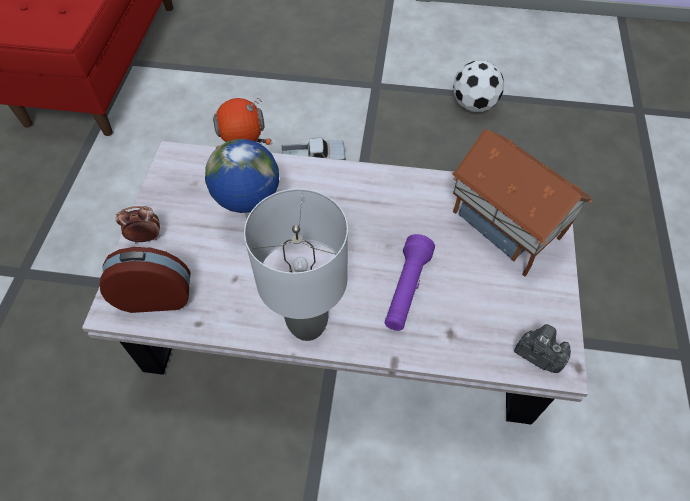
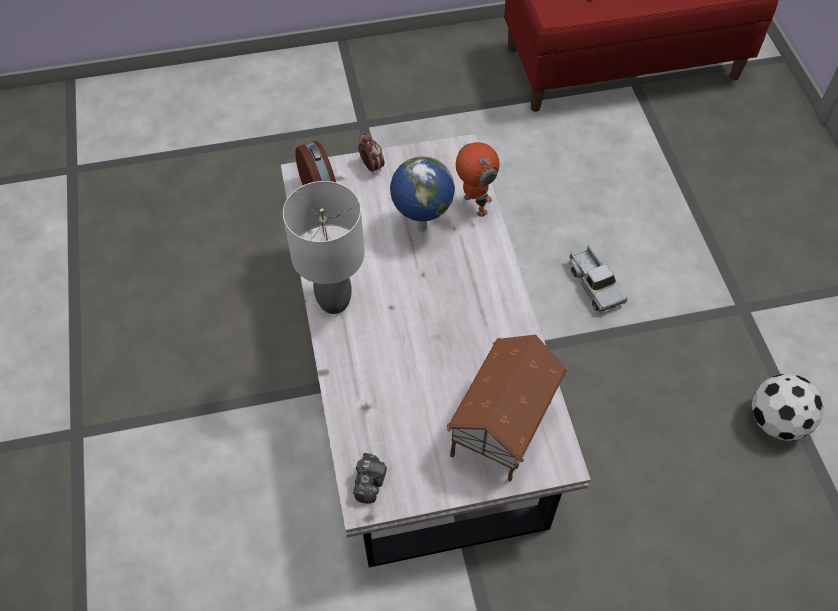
camera: 70 degrees right, 0 degrees up
purple flashlight [385,234,435,331] -> none

